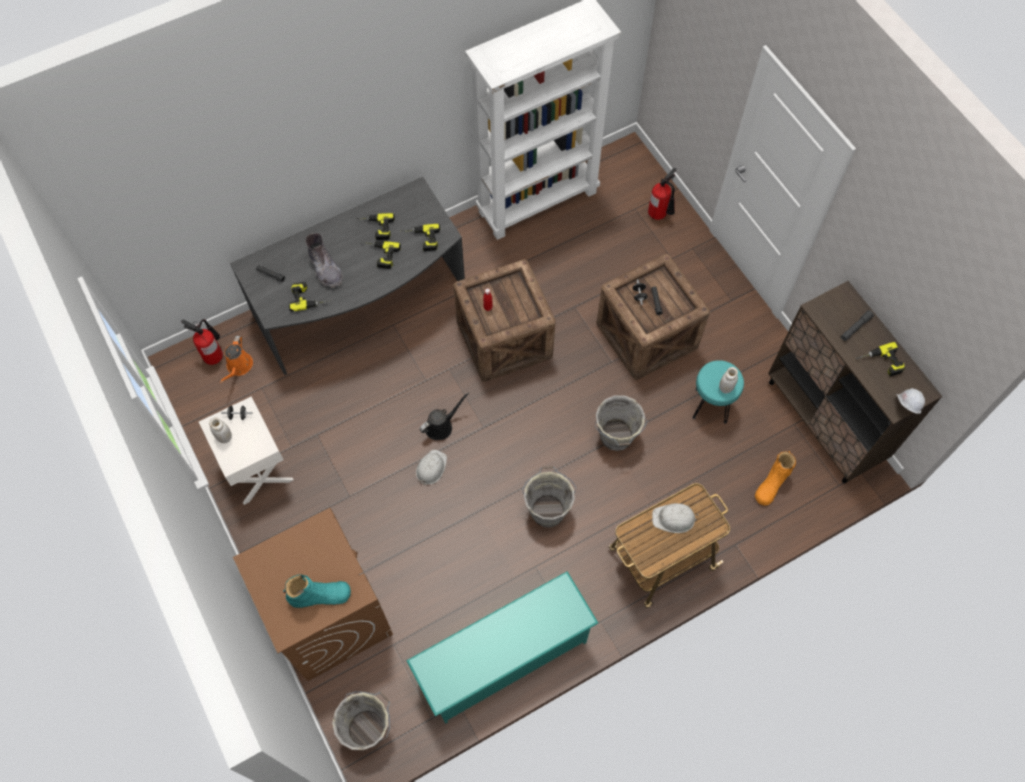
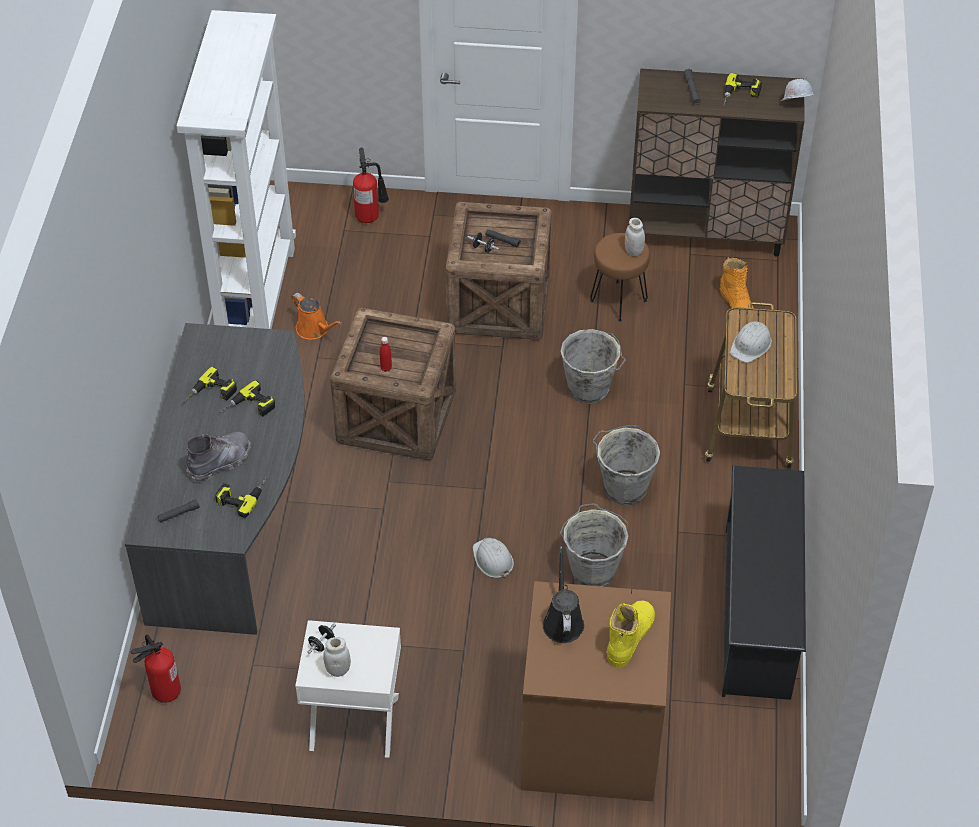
camera: 55 degrees left, 15 degrees down
orange watering can [220,336,253,383] -> orange watering can moved to [291,293,342,340]
turquoise boot [283,574,351,608] -> yellow boot [606,601,655,668]
grey boot [305,233,343,288] -> grey boot turned 45 degrees counterclockwise [186,432,251,482]
grey bucket [332,691,390,750] -> grey bucket moved to [560,503,628,587]
power drill [400,224,440,251] -> none
turquoise shoe rack [406,571,598,724] -> black shoe rack [722,466,806,700]
black watering can [419,392,469,440] -> black watering can moved to [543,546,584,643]
turquoise stool [692,360,744,424] -> brown stool [590,233,650,322]

